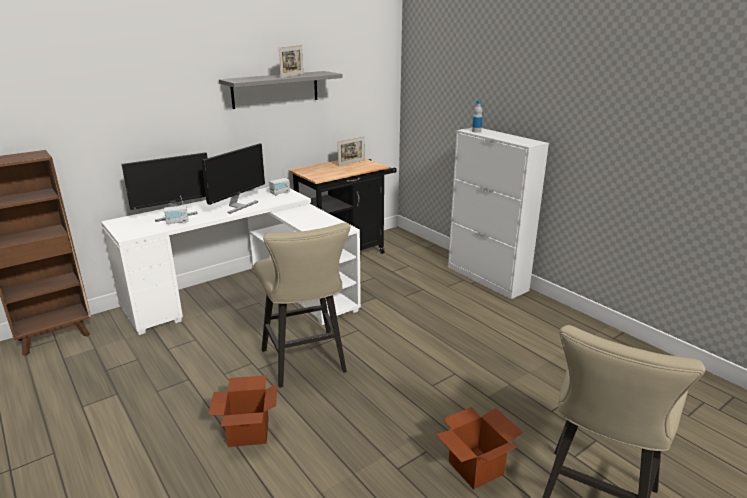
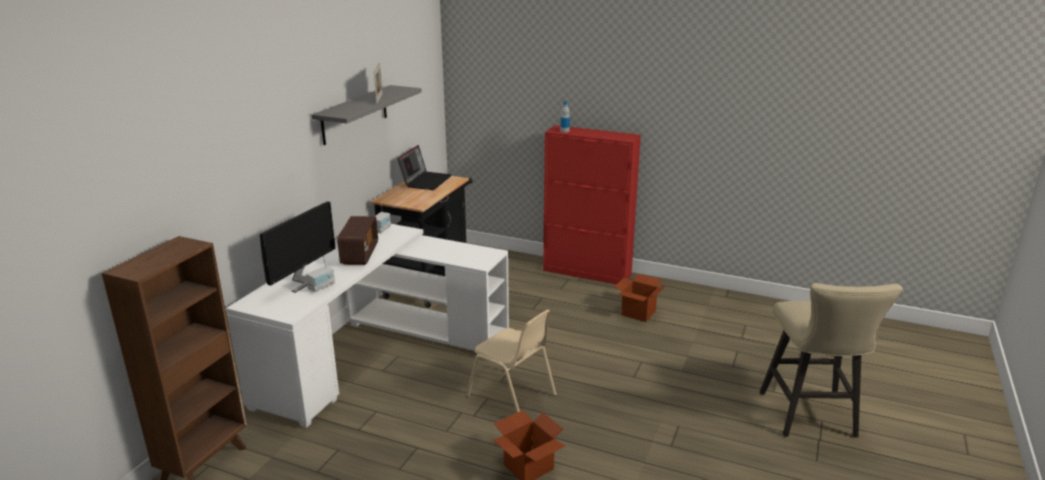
camera: 30 degrees left, 0 degrees up
monitor [202,144,265,214] -> radio [337,216,378,265]
beige stool [254,223,350,388] -> beige chair [466,310,556,412]
picture frame [337,136,365,166] -> laptop [398,145,452,190]
cardboard box [436,407,523,490] -> cardboard box moved to [614,274,665,322]
white cabinet [448,128,549,299] -> red cabinet [543,125,641,285]

